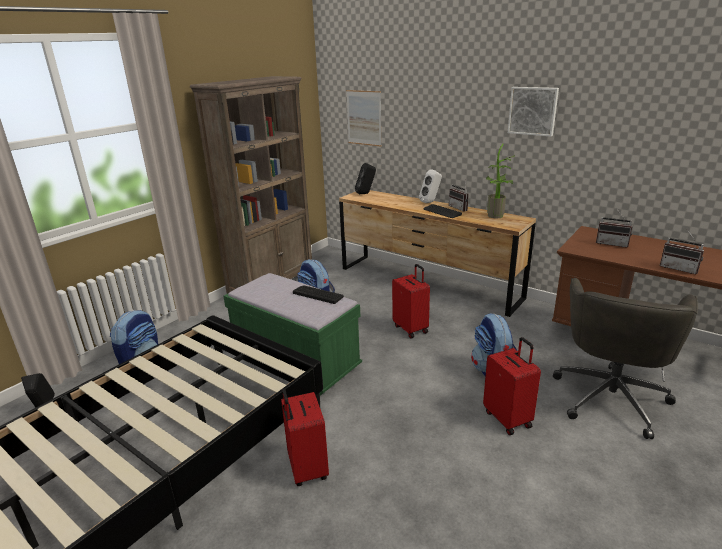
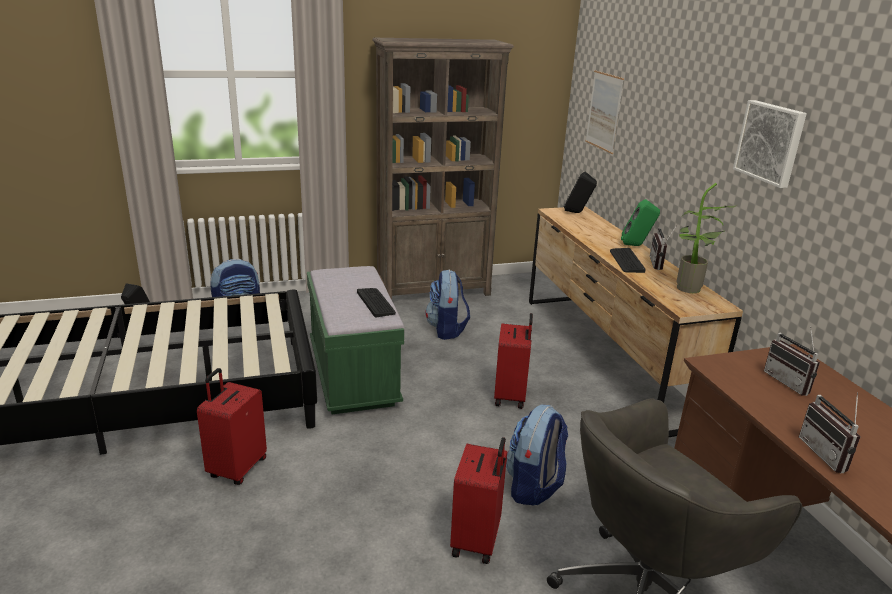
camera: 35 degrees right, 0 degrees up
white speaker [419,169,442,203] -> green speaker [621,199,660,246]

